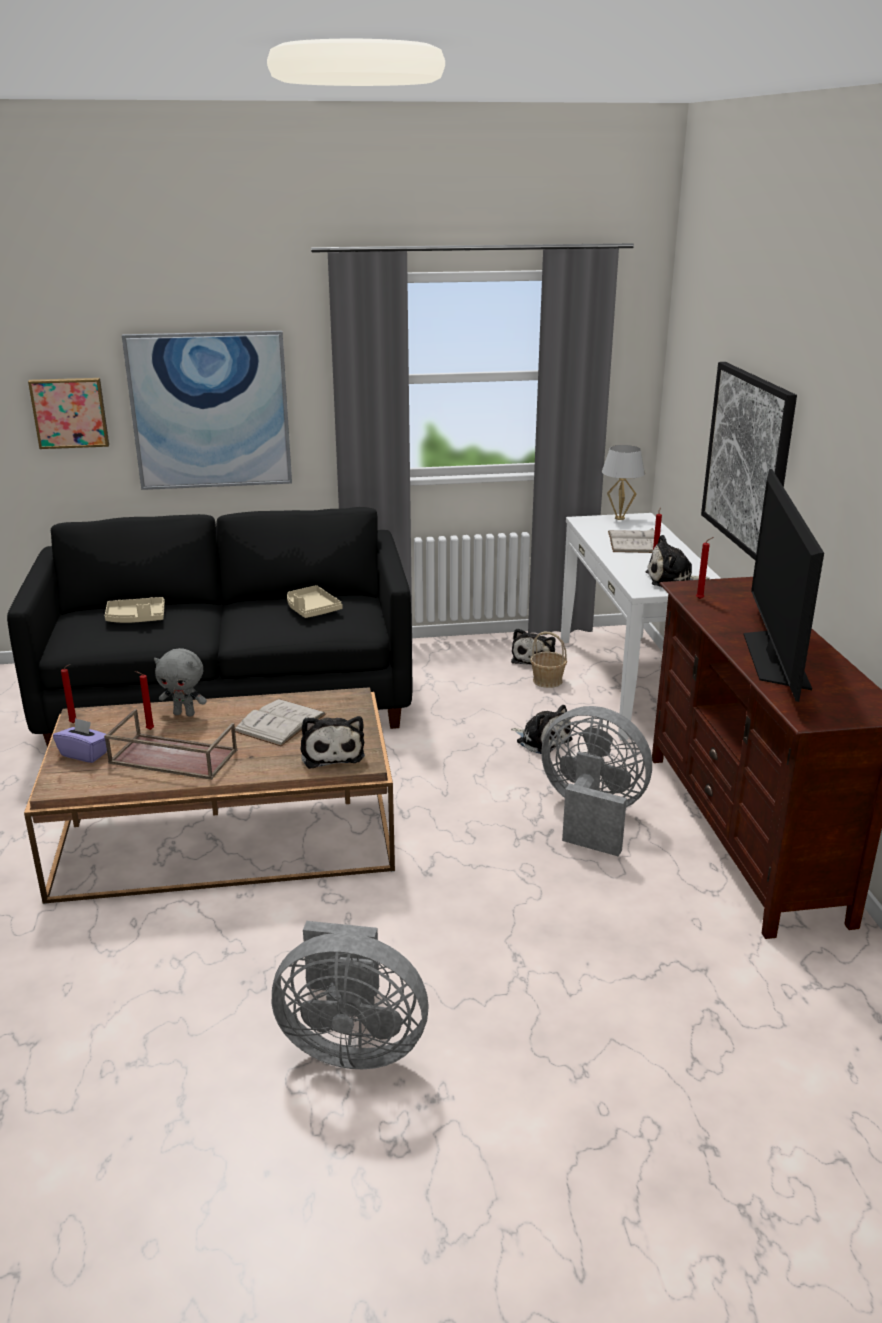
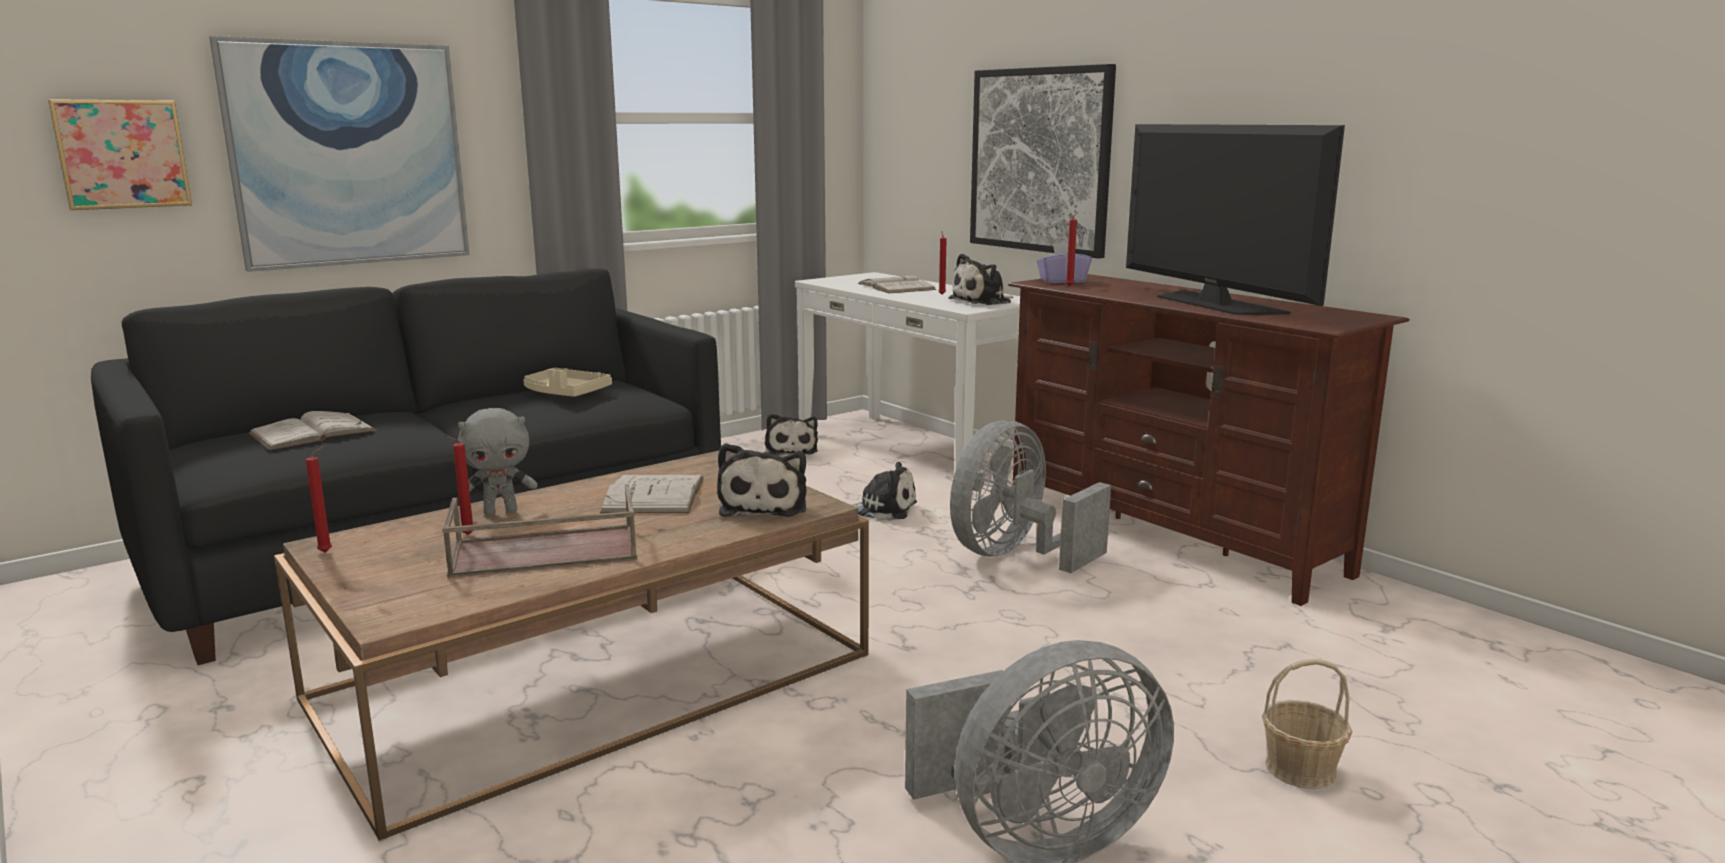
camera: 30 degrees left, 10 degrees down
purple tissue box [53,718,107,763] -> purple tissue box moved to [1037,243,1092,283]
beige tray [105,597,165,623] -> white book [248,411,377,451]
plush toy [300,716,365,769] -> plush toy turned 45 degrees clockwise [717,443,807,517]
basket [530,631,567,688] -> basket moved to [1262,659,1352,789]
grey fan [541,706,652,857] -> grey fan turned 45 degrees counterclockwise [950,420,1111,573]
white table lamp [602,445,645,520] -> none

